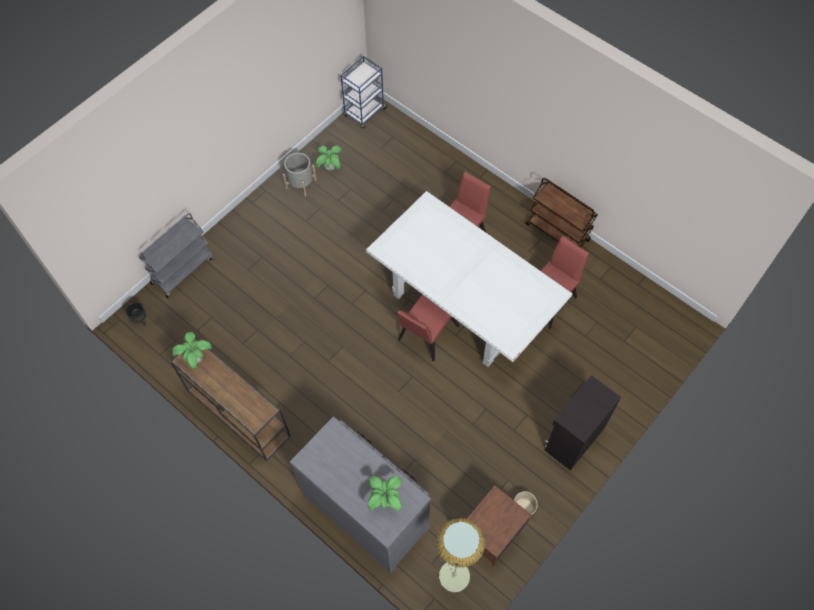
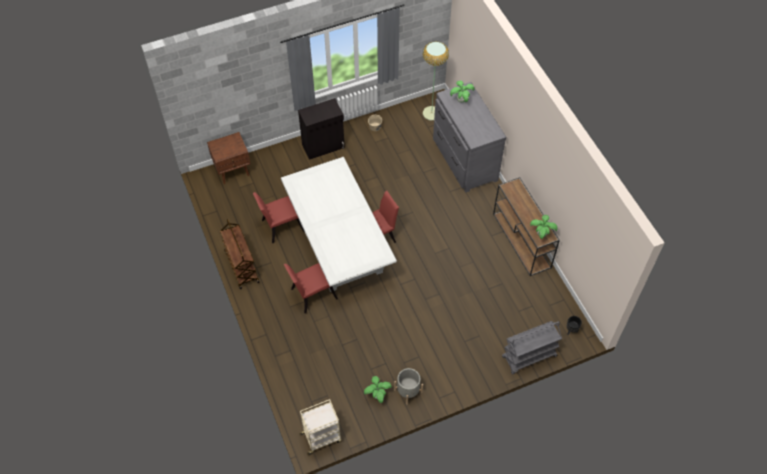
camera: 155 degrees left, 5 degrees down
blue cart [340,56,387,129] -> beige cart [299,399,342,454]
brown nightstand [466,486,531,566] -> brown nightstand moved to [207,132,251,184]

